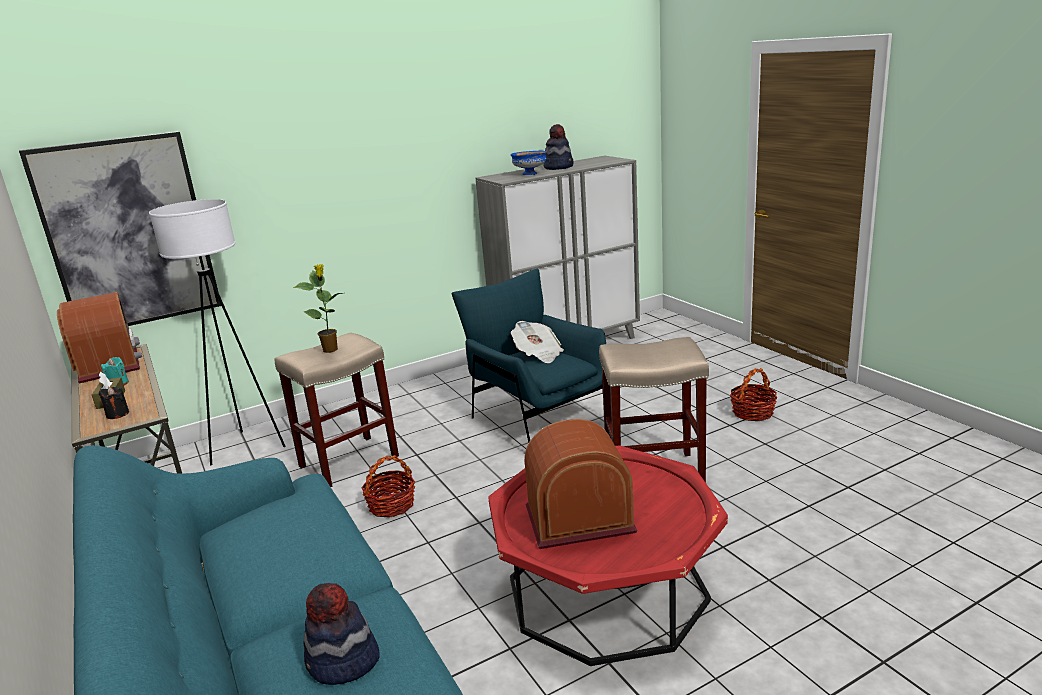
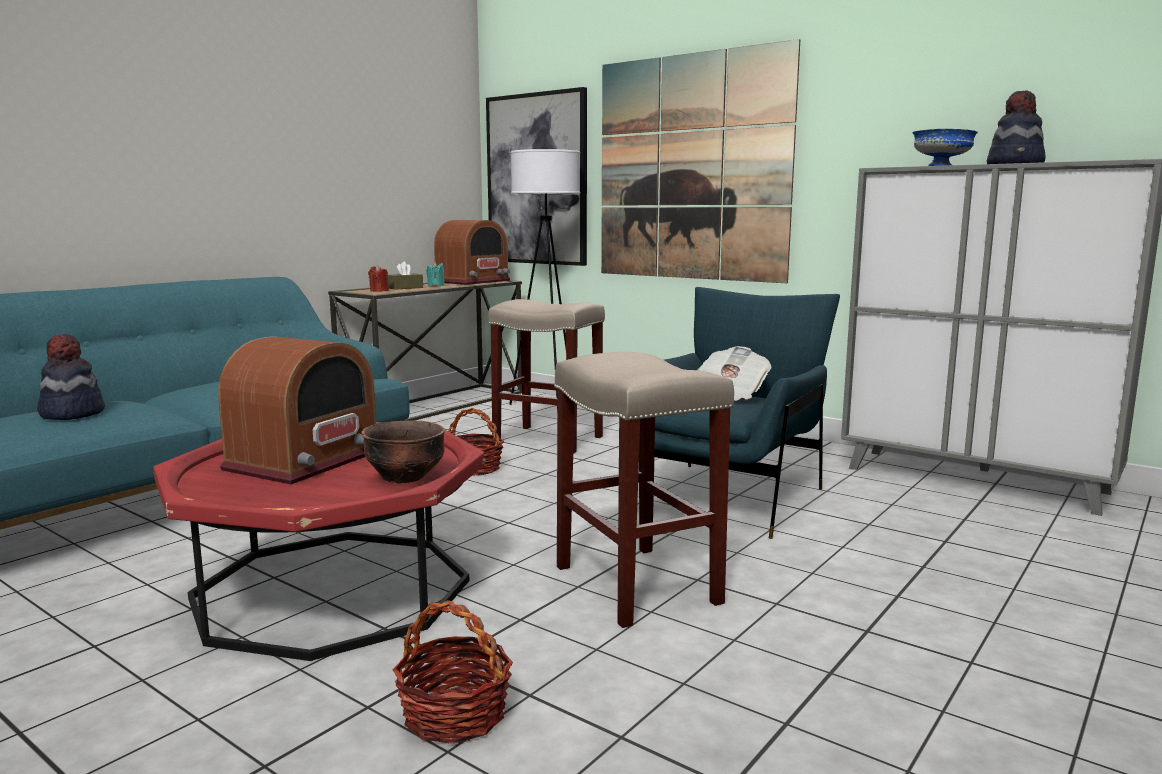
camera: 65 degrees right, 10 degrees down
black candle [99,387,129,419] -> red candle [368,265,389,292]
potted plant [293,264,342,353] -> none
radio [525,419,637,549] -> radio turned 60 degrees clockwise [218,337,376,484]
basket [730,368,777,421] -> basket moved to [393,600,513,744]
none -> brown bowl [362,420,445,484]
none -> picture [601,39,800,283]

